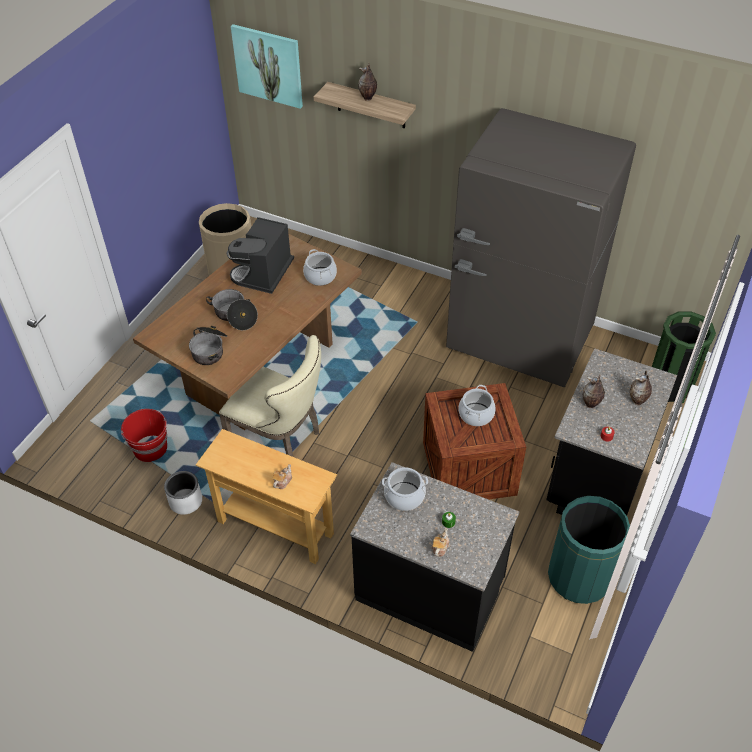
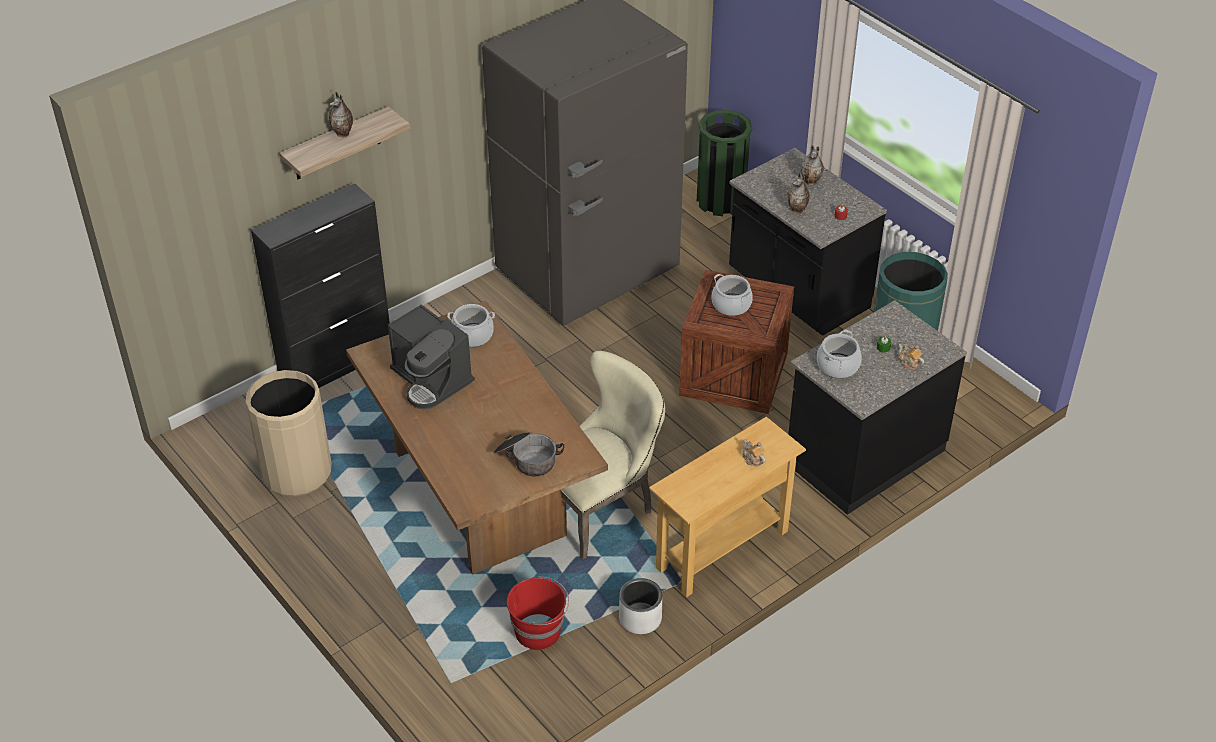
camera: 65 degrees left, 5 degrees down
cooking pot [206,289,258,330] -> none
picture [231,24,303,109] -> none
none -> black cabinet [251,183,390,388]

